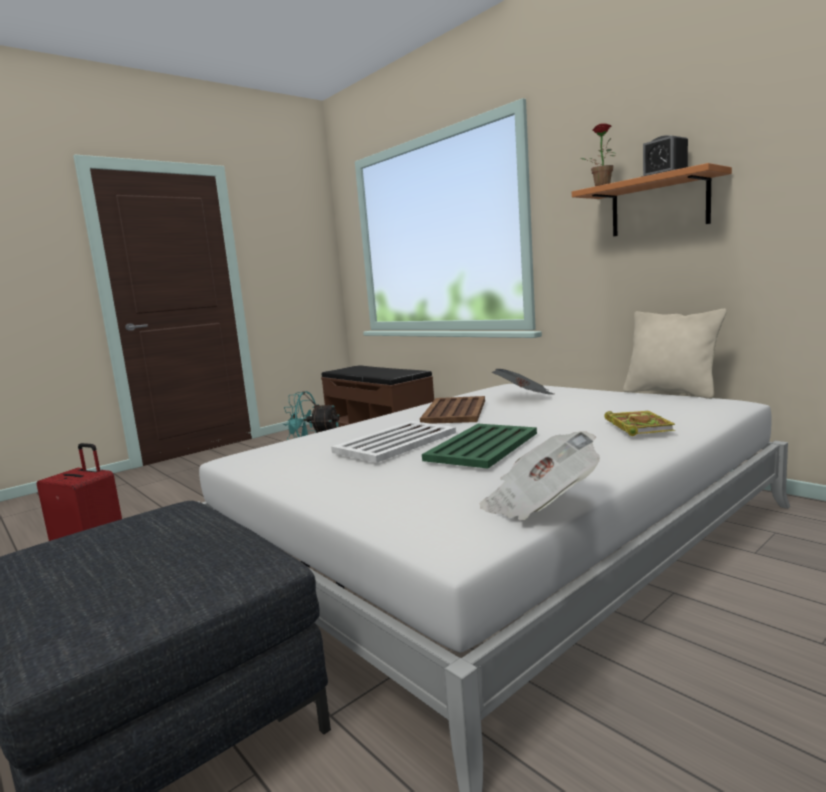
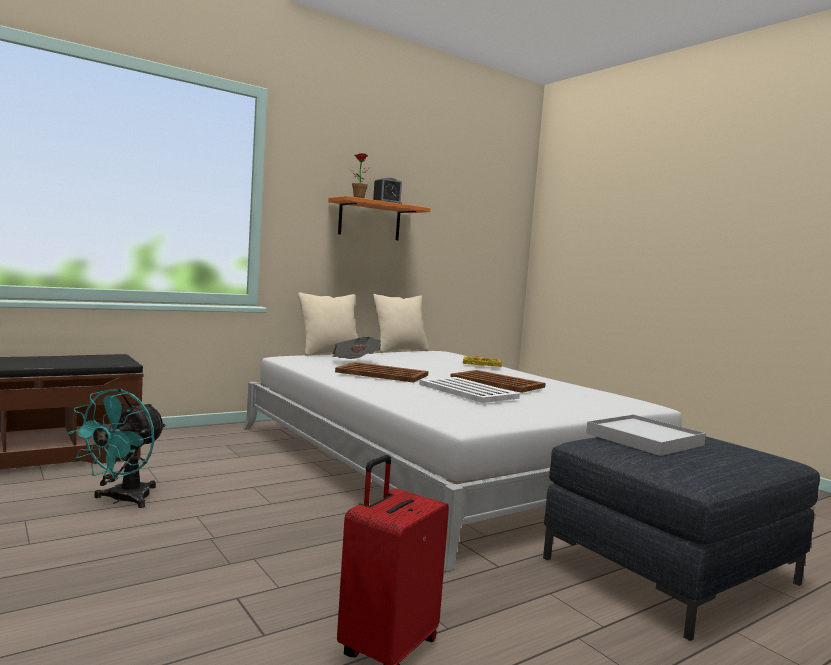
camera: 85 degrees left, 5 degrees down
green tray [422,424,537,468] -> brown tray [450,370,546,393]
newspaper [480,431,600,520] -> none
none -> beige pillow [298,292,358,356]
none -> white tray [586,414,706,456]

